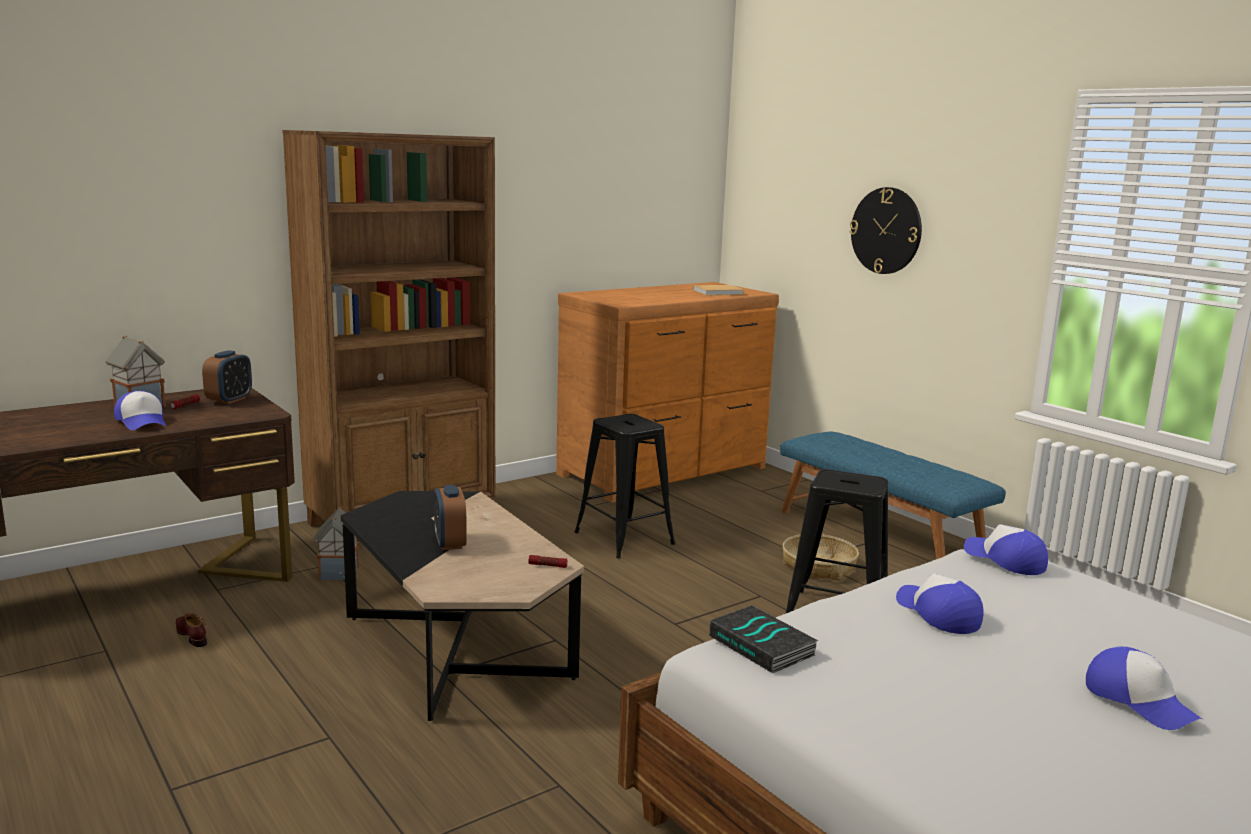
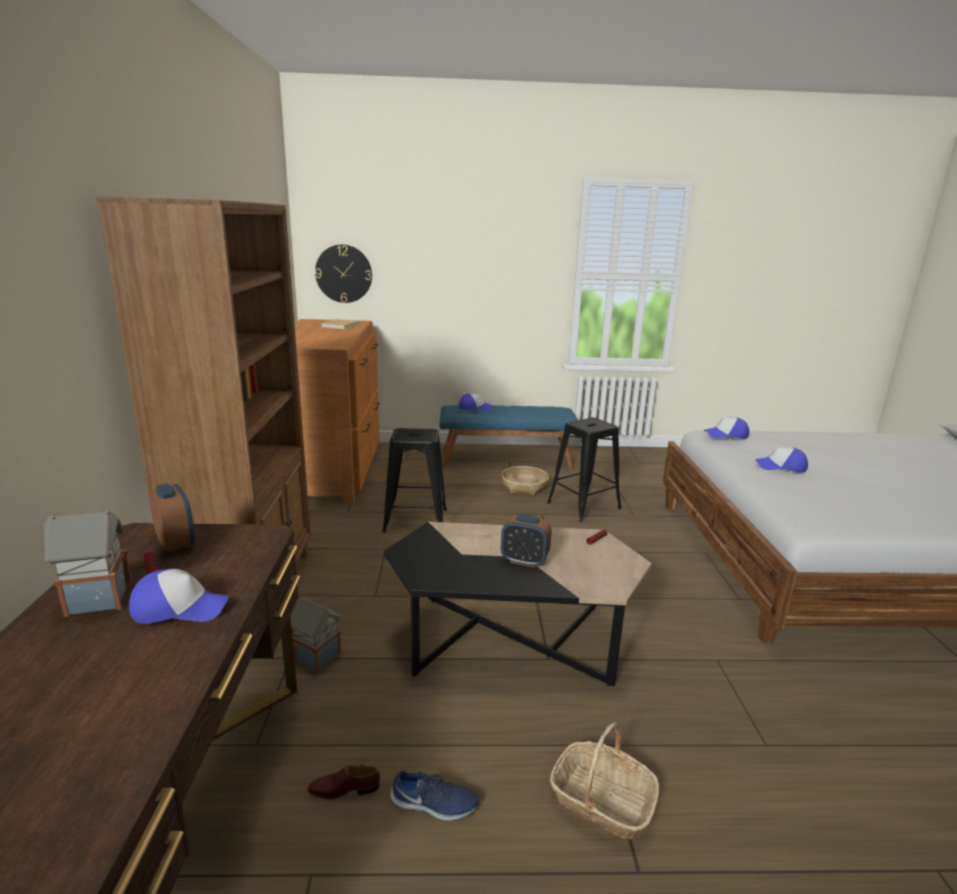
camera: 55 degrees left, 5 degrees up
book [709,605,818,673] -> none
wall clock [850,187,922,274] -> wall clock moved to [315,245,372,303]
cap [1086,647,1202,730] -> cap moved to [459,393,493,411]
none -> blue shoe [390,770,479,821]
none -> basket [550,722,660,839]

